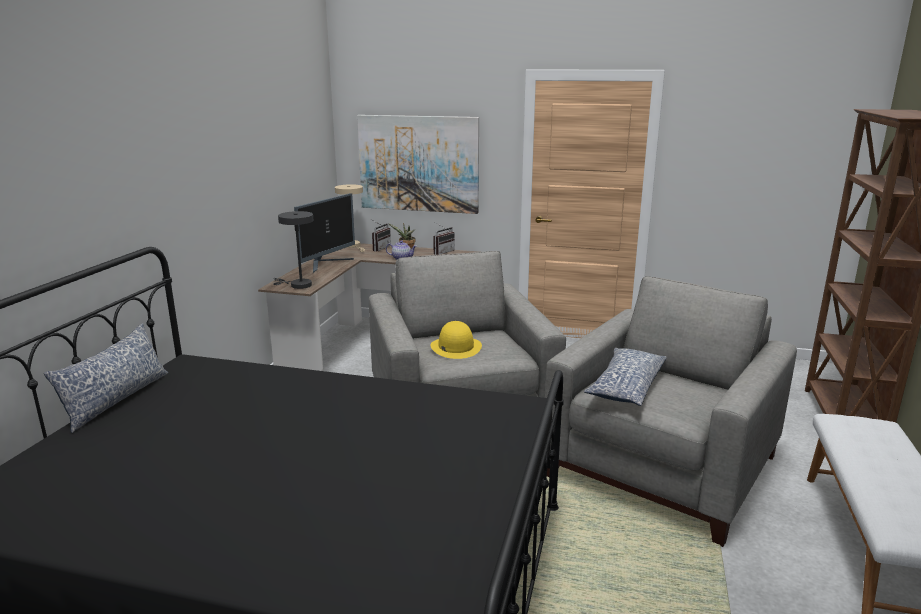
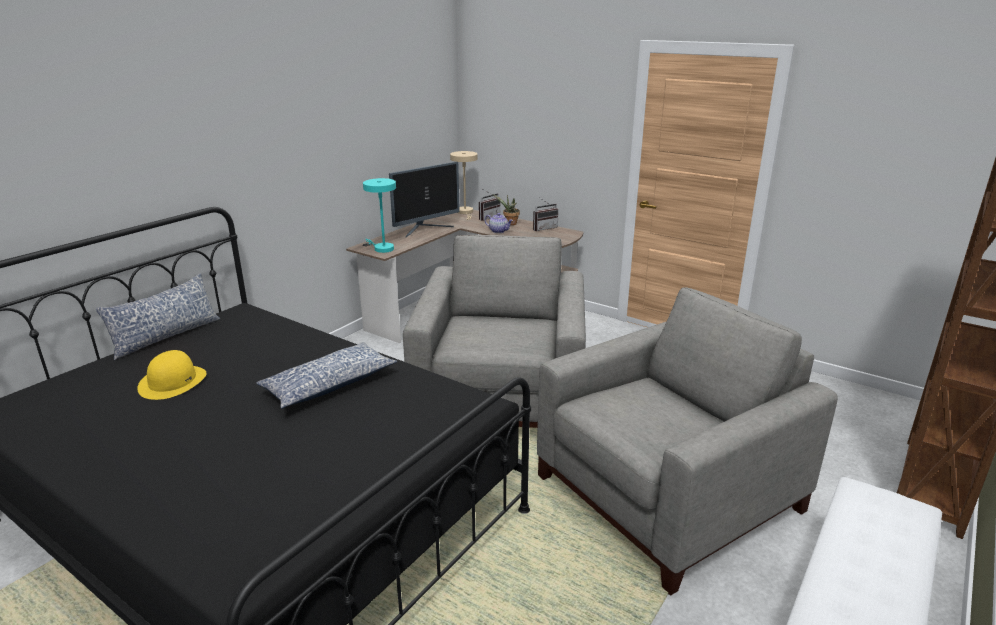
camera: 20 degrees right, 5 degrees up
grey table lamp [274,211,314,289] -> turquoise table lamp [363,178,396,253]
picture [357,115,479,214] -> none
yellow hat [430,321,482,359] -> yellow hat moved to [137,350,206,400]
pillow [584,348,667,406] -> pillow moved to [257,342,397,409]

